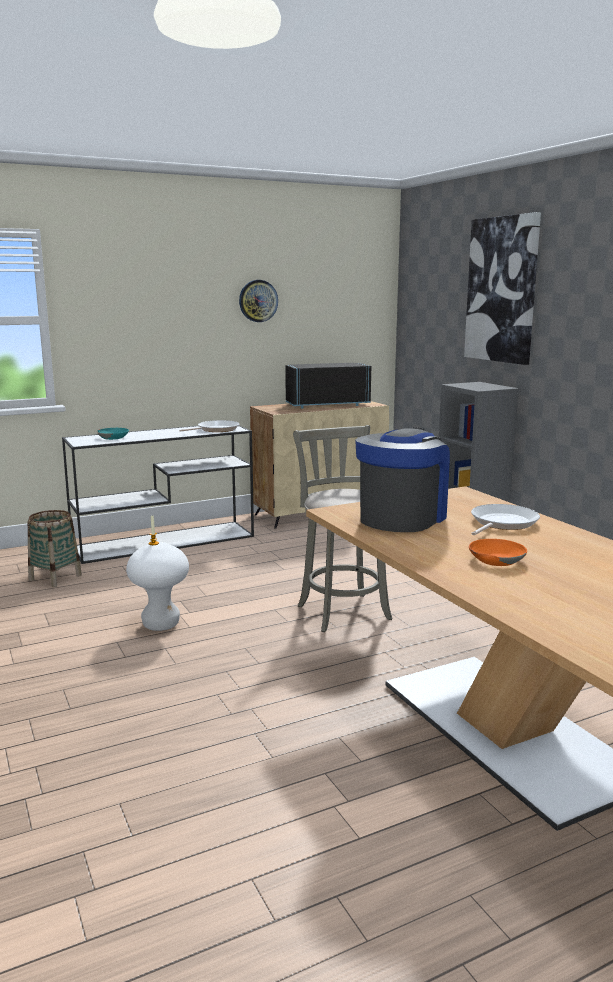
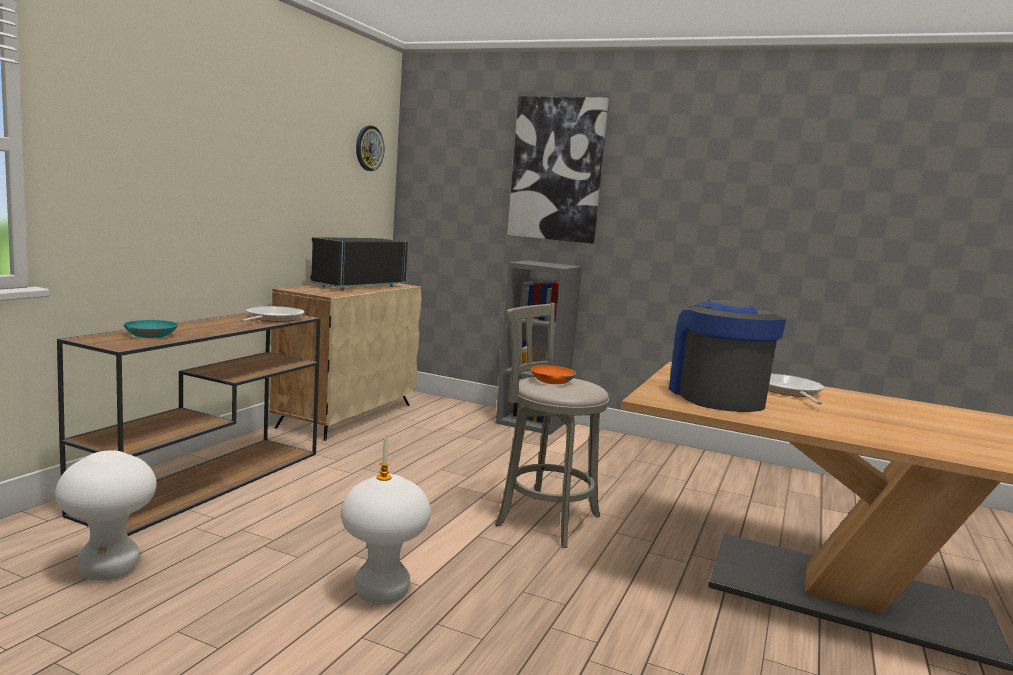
camera: 40 degrees left, 5 degrees down
basket [28,510,82,587] -> white stool [55,450,157,581]
white console table [62,426,254,564] -> brown console table [57,312,320,536]
wall clock [239,280,278,322] -> wall clock moved to [356,126,384,171]
orange bowl [469,539,527,566] -> orange bowl moved to [531,365,576,384]

